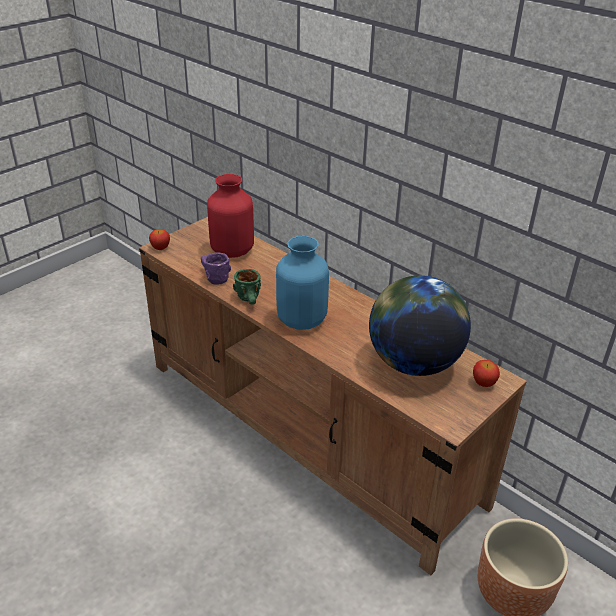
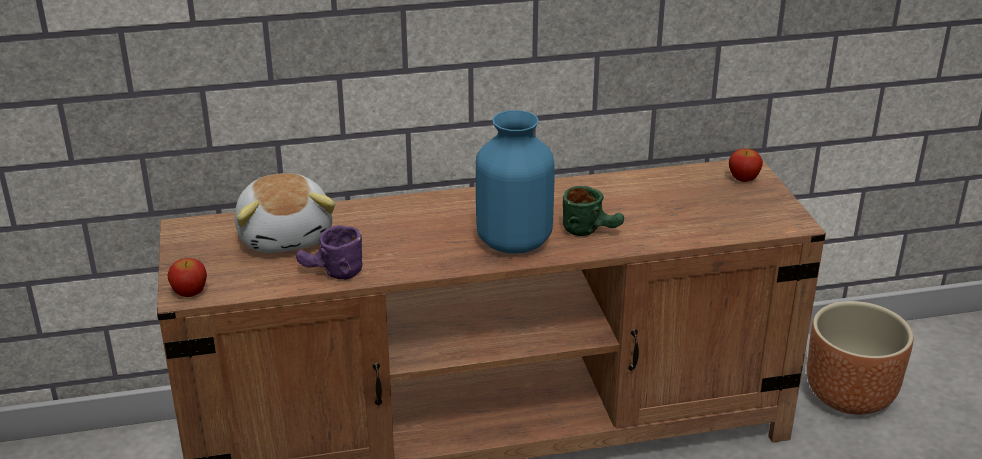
camera: 55 degrees left, 5 degrees down
red vase [207,174,254,258] -> plush toy [234,173,335,253]
green mug [233,269,261,304] -> green mug moved to [563,186,624,236]
globe [369,275,471,376] -> none

